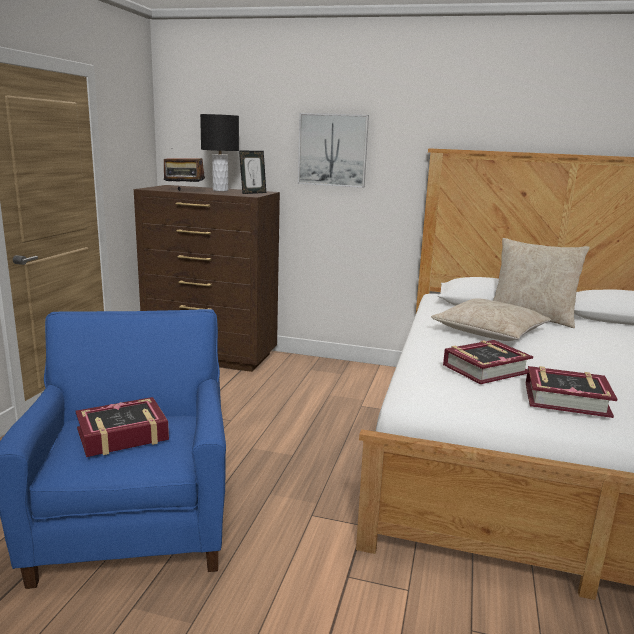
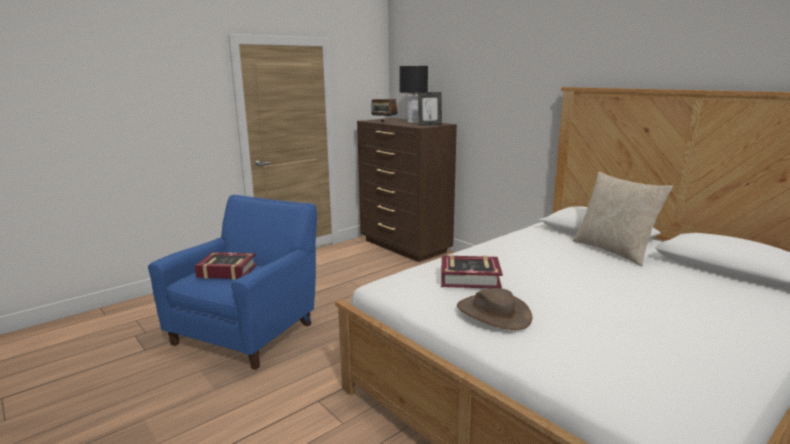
camera: 35 degrees right, 0 degrees up
picture [298,113,369,188] -> none
beige pillow [431,298,551,341] -> none
book [526,366,617,418] -> brown hat [457,288,532,330]

